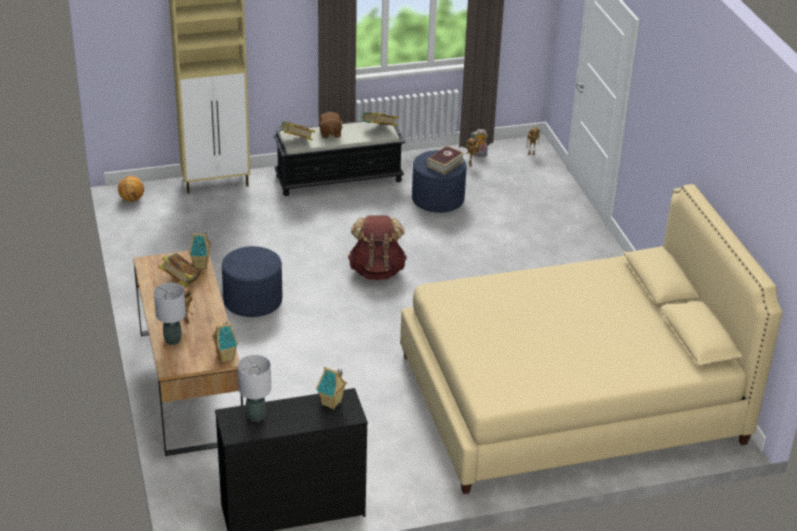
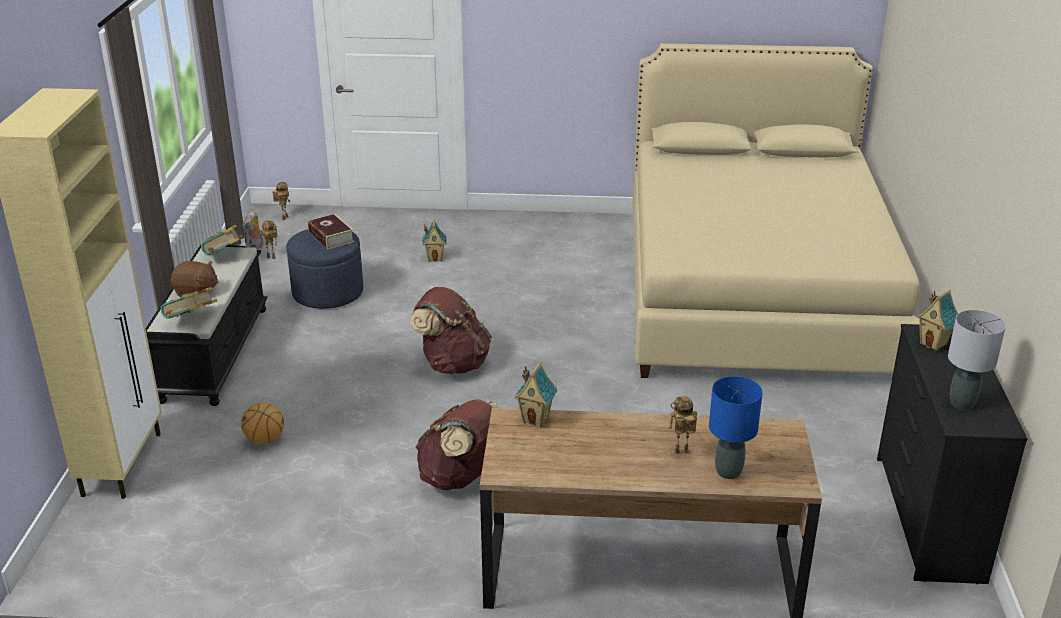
camera: 70 degrees left, 5 degrees down
basketball [118,176,144,202] -> basketball moved to [241,403,284,445]
grey table lamp [154,283,186,345] -> blue table lamp [709,376,763,479]
book [157,253,201,286] -> none
toy house [212,321,238,363] -> toy house moved to [423,219,447,262]
blue ottoman [222,246,282,317] -> brown backpack [416,399,501,490]

